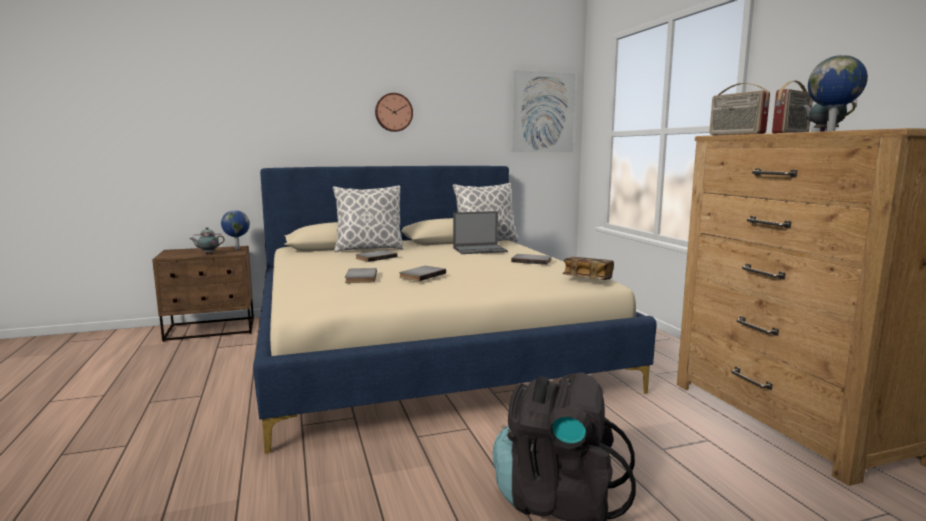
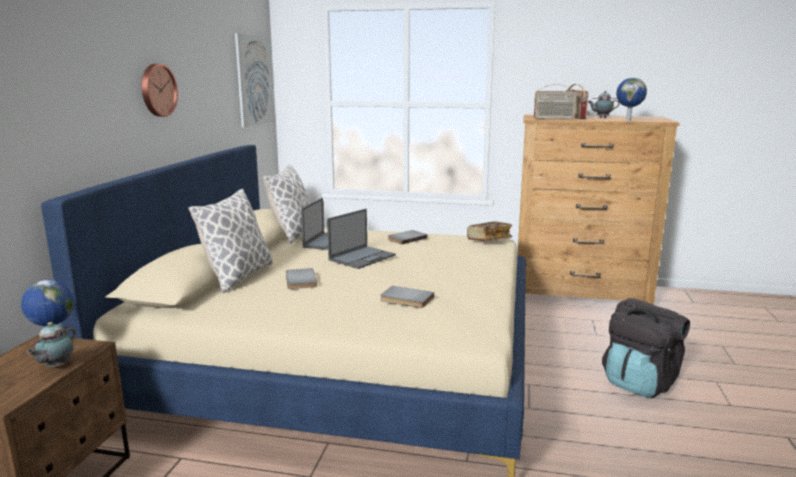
camera: 60 degrees left, 5 degrees up
grey book [399,266,446,281] -> none
none -> laptop [327,209,396,269]

